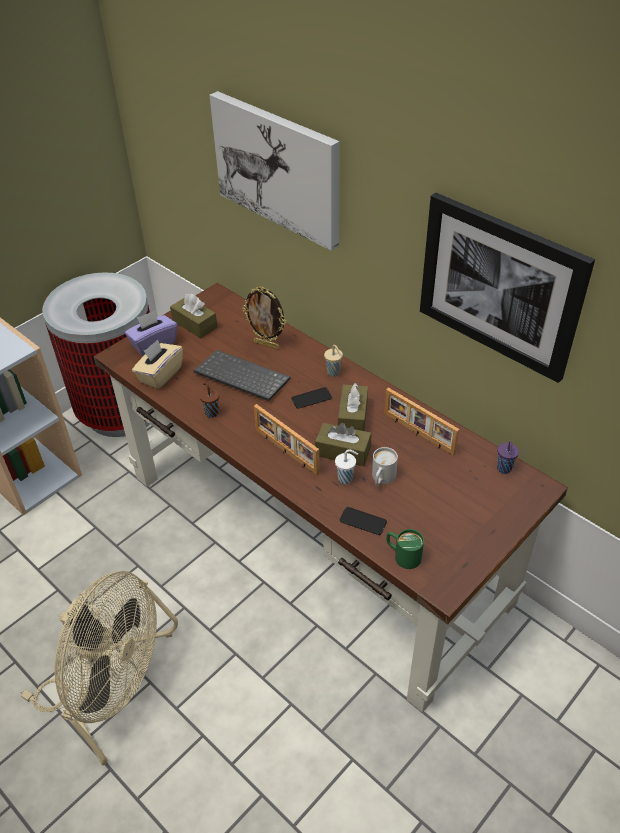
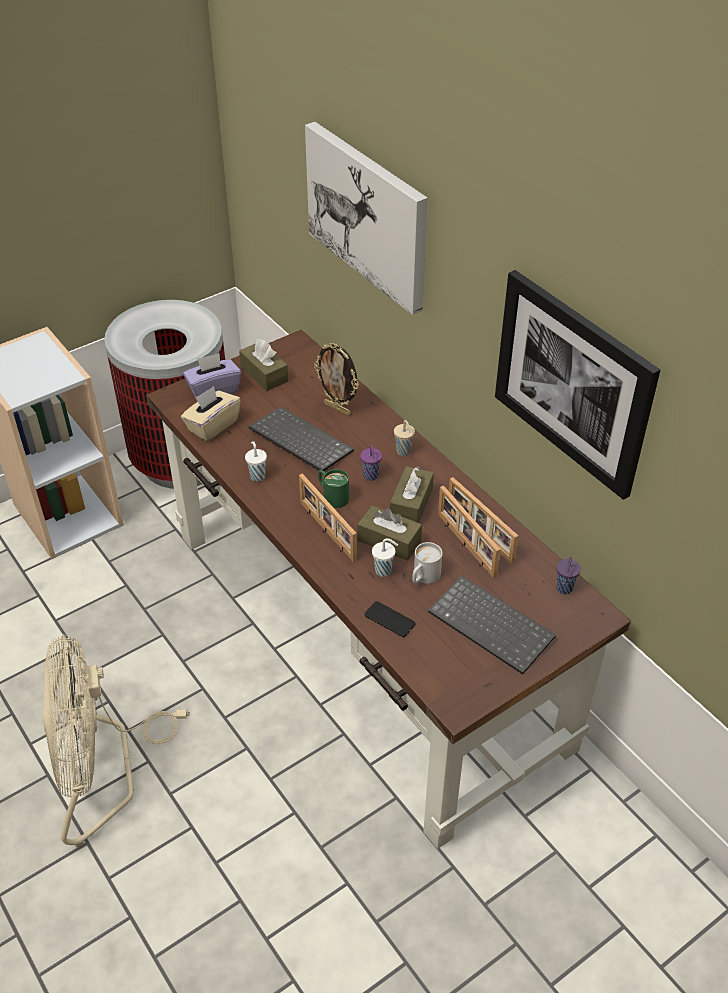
camera: 10 degrees right, 0 degrees up
beige fan [21,571,178,765] -> beige fan turned 135 degrees clockwise [43,634,190,848]
brown cup [200,382,219,418] -> white cup [245,441,267,482]
phone [291,387,332,409] -> purple cup [360,445,382,481]
green mug [386,529,424,569] -> green mug moved to [318,469,349,508]
none -> keyboard [428,576,556,675]
none -> picture frame [438,486,500,579]

